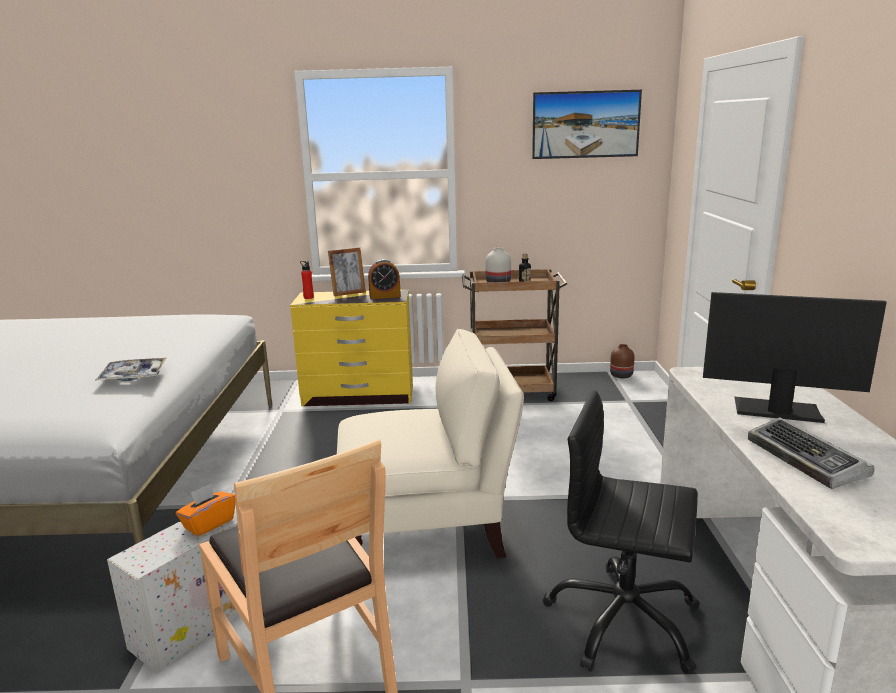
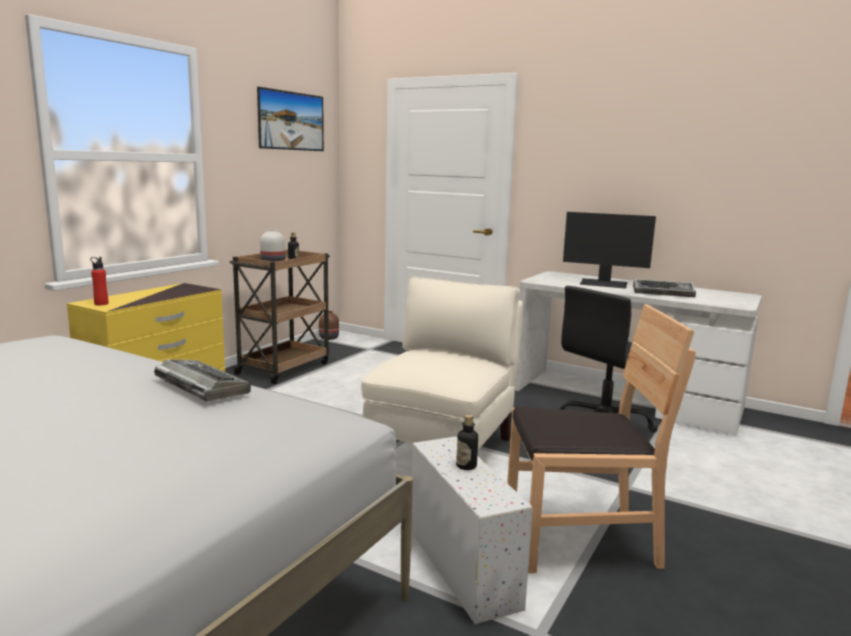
camera: 60 degrees left, 5 degrees down
tray [95,358,166,381] -> keyboard [154,359,251,402]
orange tissue box [176,484,236,537] -> bottle [456,415,478,470]
picture frame [328,248,366,296] -> none
alarm clock [368,259,401,299] -> none
monitor [703,292,887,423] -> monitor turned 120 degrees counterclockwise [563,212,656,289]

